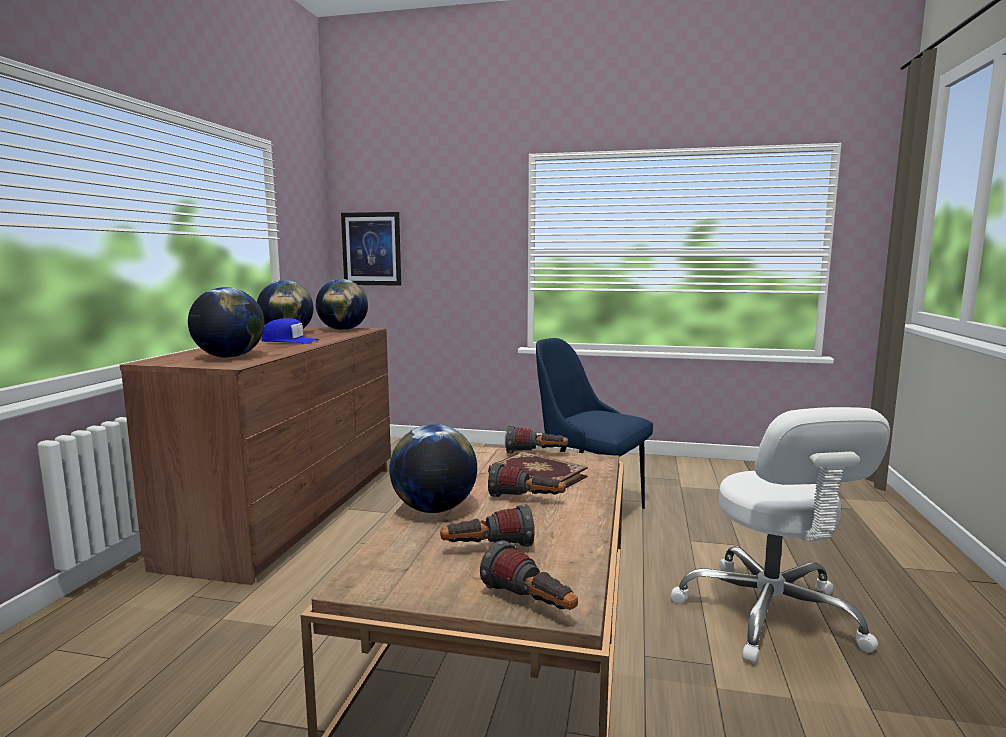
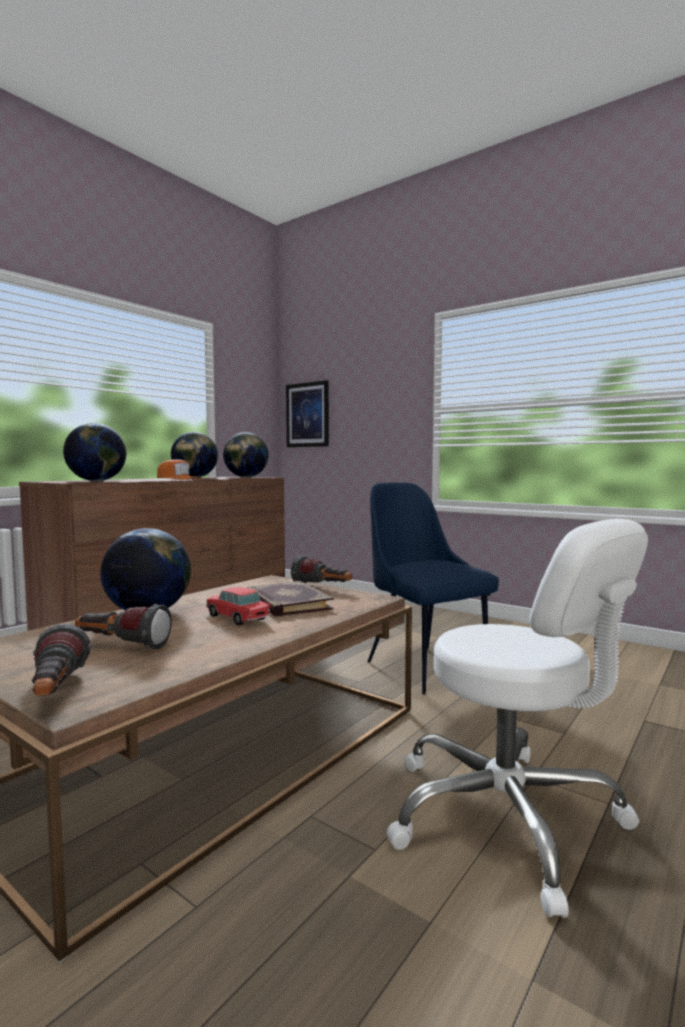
camera: 25 degrees right, 5 degrees down
blue cap [262,318,319,344] -> orange cap [157,460,201,480]
flashlight [488,462,566,497] -> toy car [206,587,271,626]
white office chair [671,407,890,665] -> white office chair turned 60 degrees counterclockwise [386,519,648,918]

